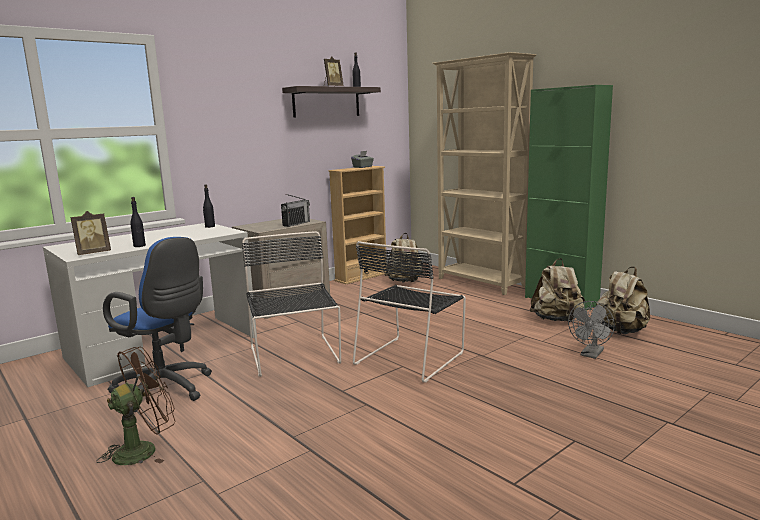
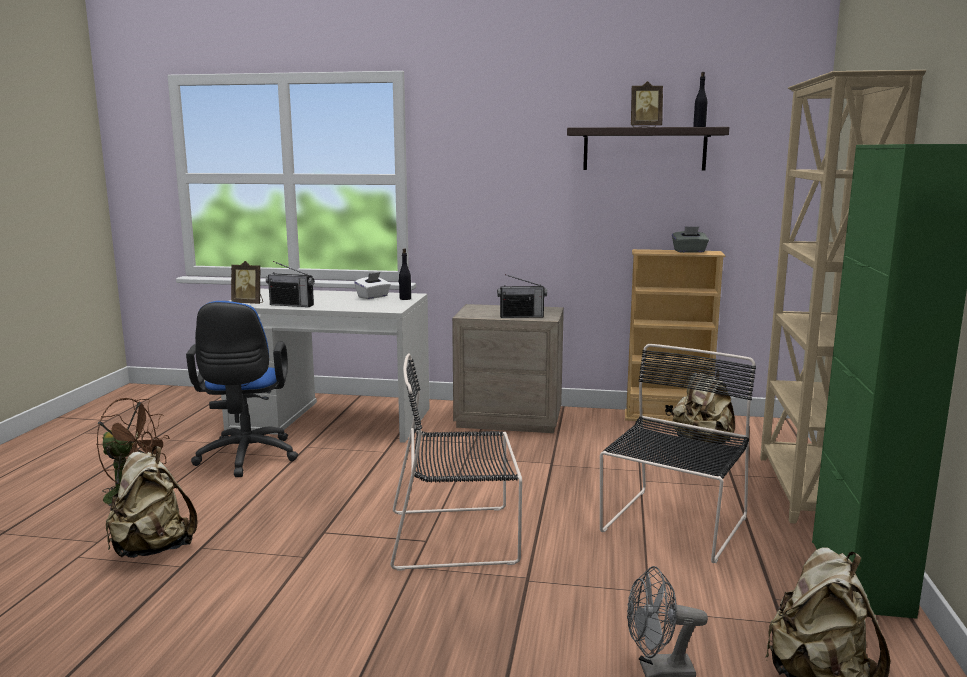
camera: 50 degrees right, 0 degrees up
black bottle [130,197,146,247] -> radio [266,261,315,307]
black chair [242,231,341,377] -> black chair moved to [600,344,756,563]
beige backpack [530,258,585,322] -> beige backpack moved to [106,446,198,558]
none -> white tissue box [354,272,391,299]

